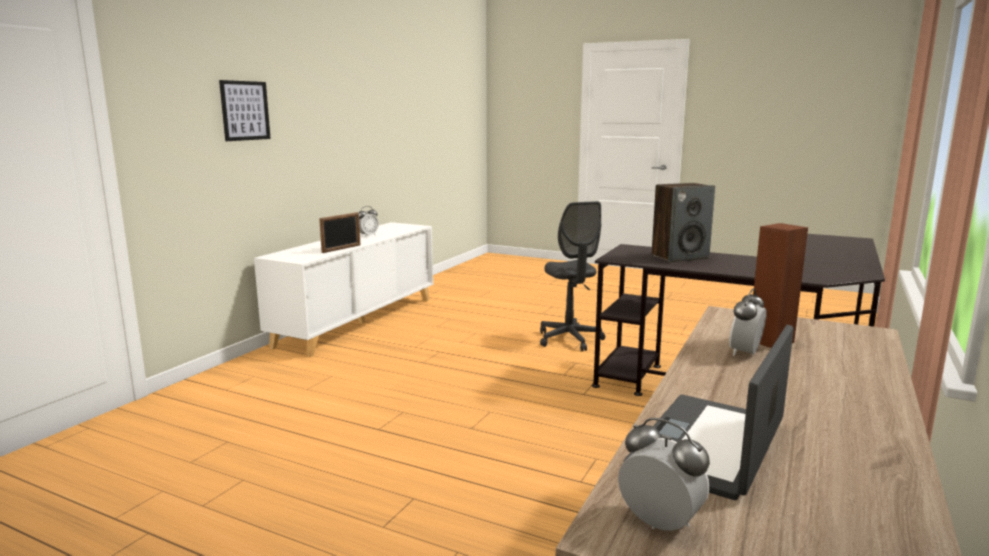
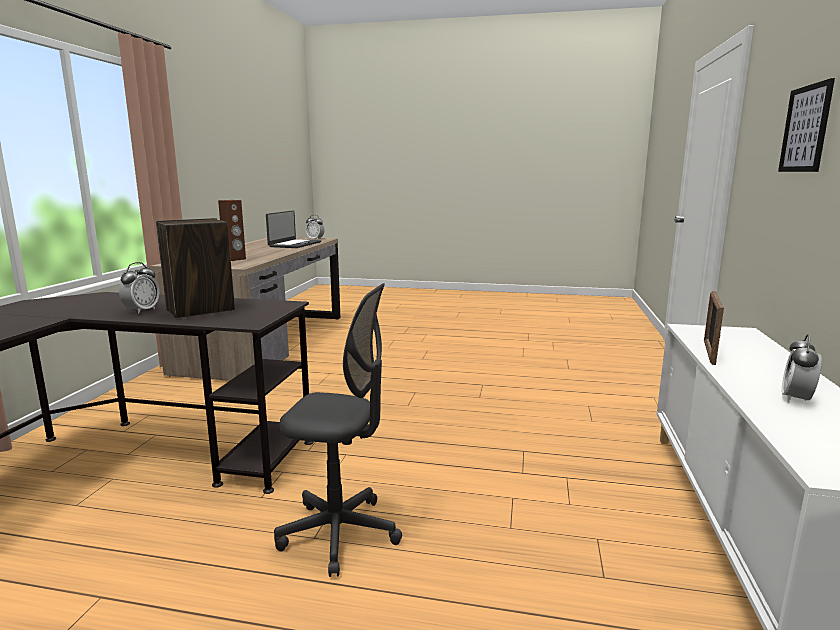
camera: 165 degrees right, 0 degrees up
grey office chair [540,201,605,351] -> grey office chair turned 135 degrees clockwise [274,283,402,577]
alarm clock [729,288,767,356] -> alarm clock moved to [119,262,159,314]

